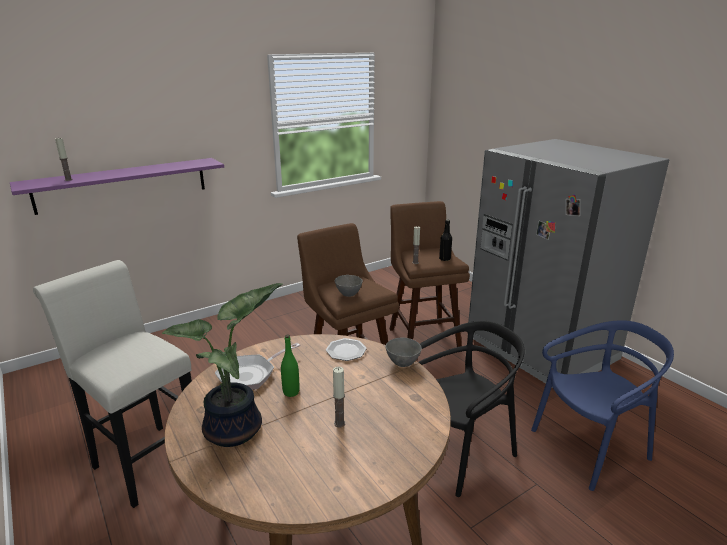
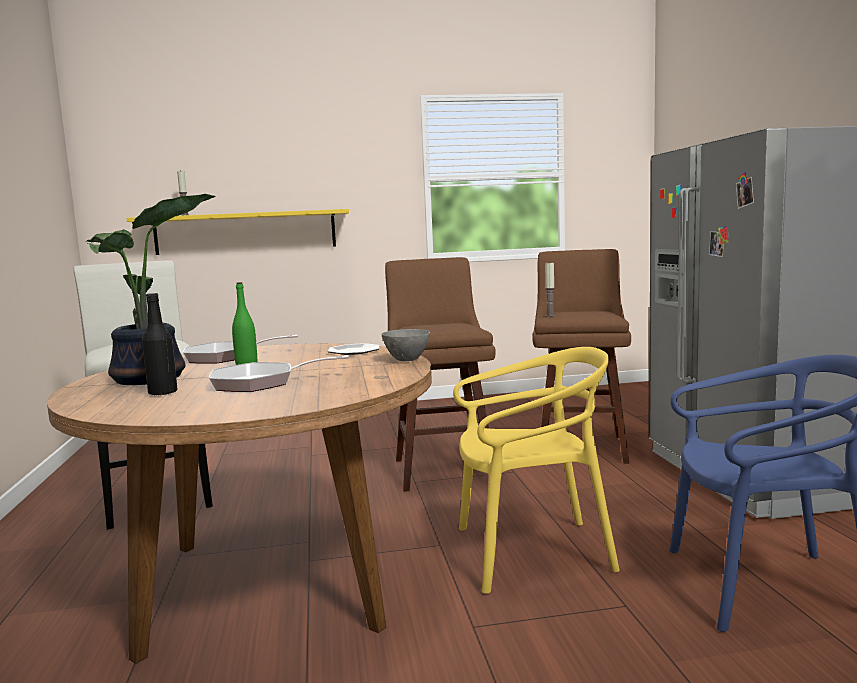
camera: 25 degrees right, 15 degrees down
purple shelf [10,158,224,215] -> yellow shelf [126,209,349,255]
candle [333,367,345,428] -> frying pan [209,355,349,392]
grey bowl [335,275,363,297] -> none
black chair [419,321,525,497] -> yellow chair [453,347,619,594]
black bottle [439,219,452,261] -> black bottle moved to [142,293,178,396]

